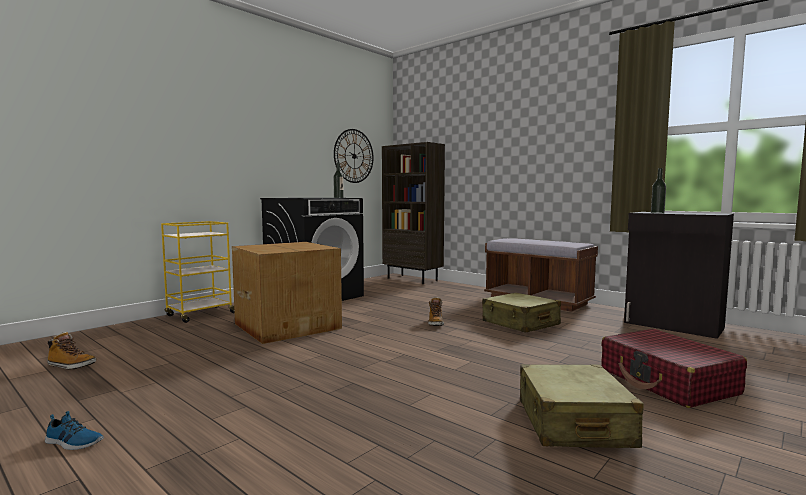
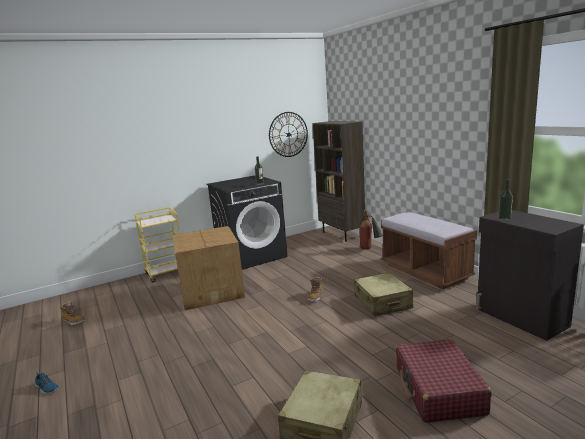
camera: 20 degrees right, 10 degrees up
none -> fire extinguisher [360,210,383,250]

